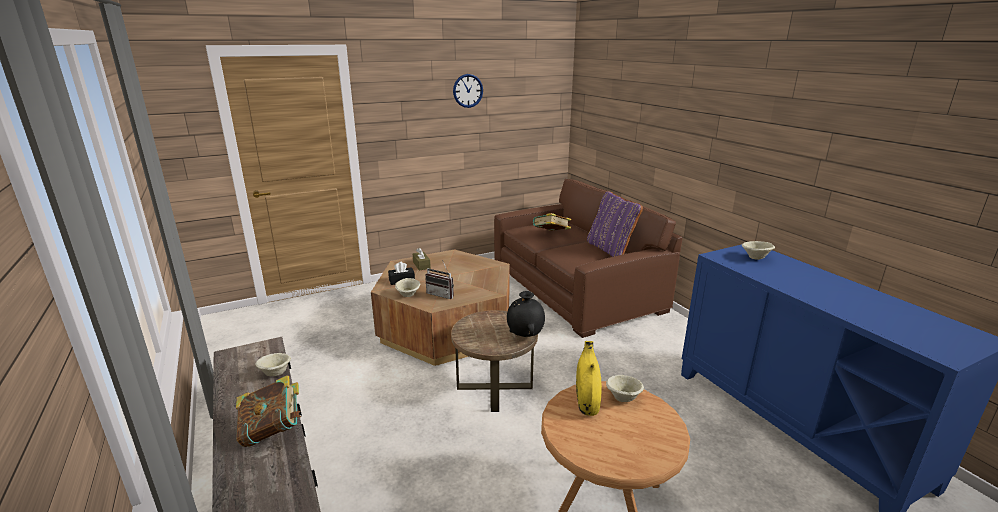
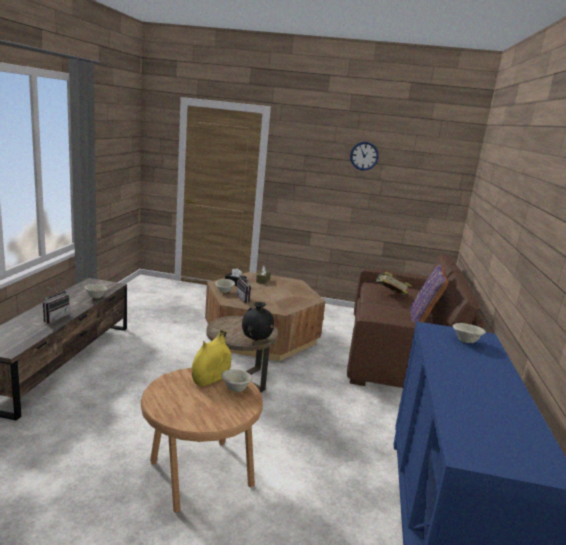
camera: 35 degrees right, 5 degrees down
book [236,375,301,447] -> radio [43,286,70,323]

